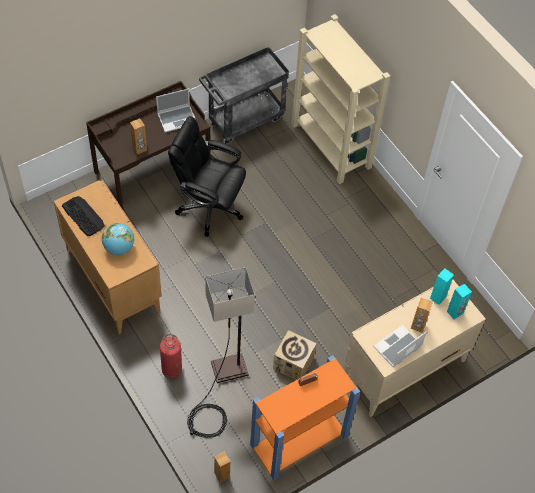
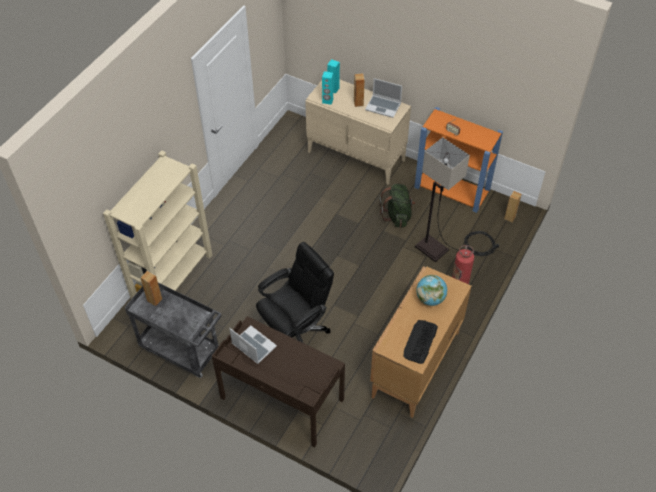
camera: 115 degrees left, 5 degrees down
brown speaker [130,118,147,154] -> brown speaker moved to [141,271,162,306]
black office chair [168,116,246,237] -> black office chair turned 120 degrees counterclockwise [256,242,334,343]
cardboard box [273,330,317,380] -> green backpack [379,184,415,228]

